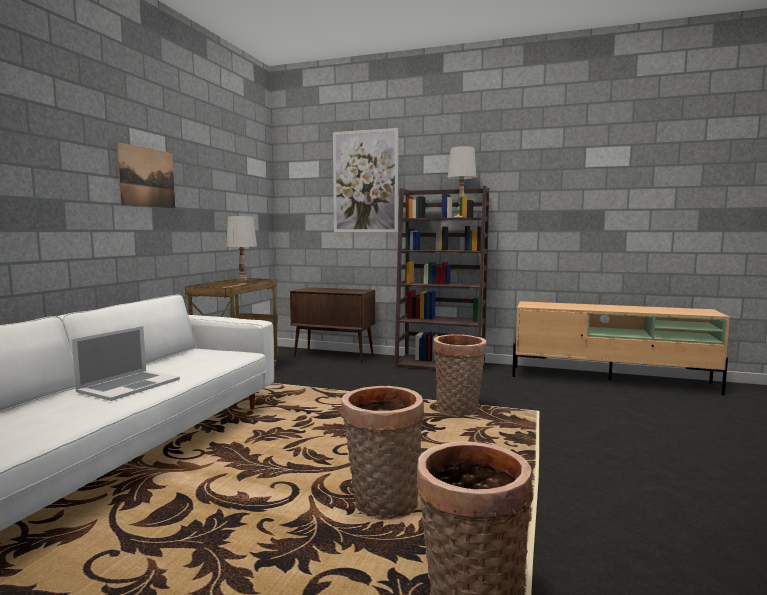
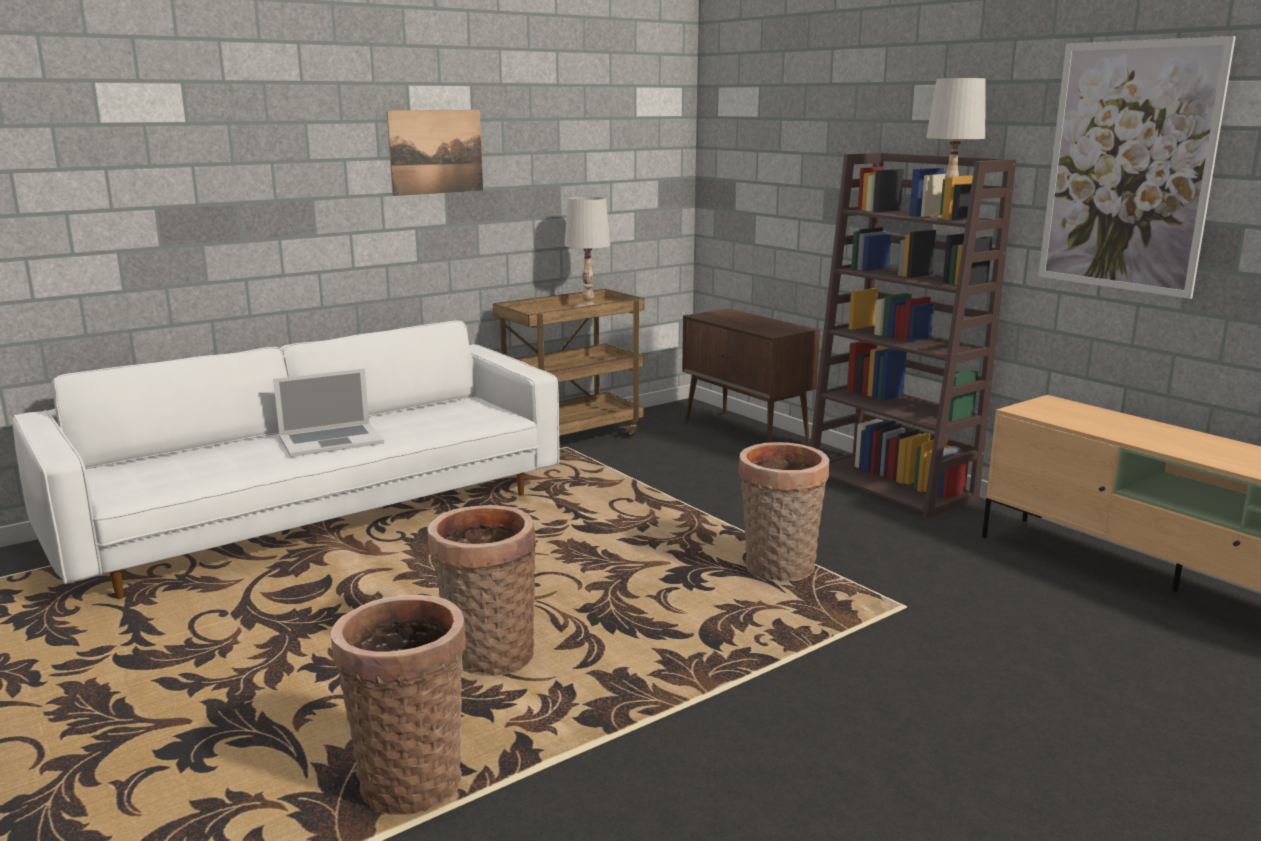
camera: 35 degrees right, 10 degrees up
picture [333,128,398,232] -> picture moved to [1038,36,1236,299]

